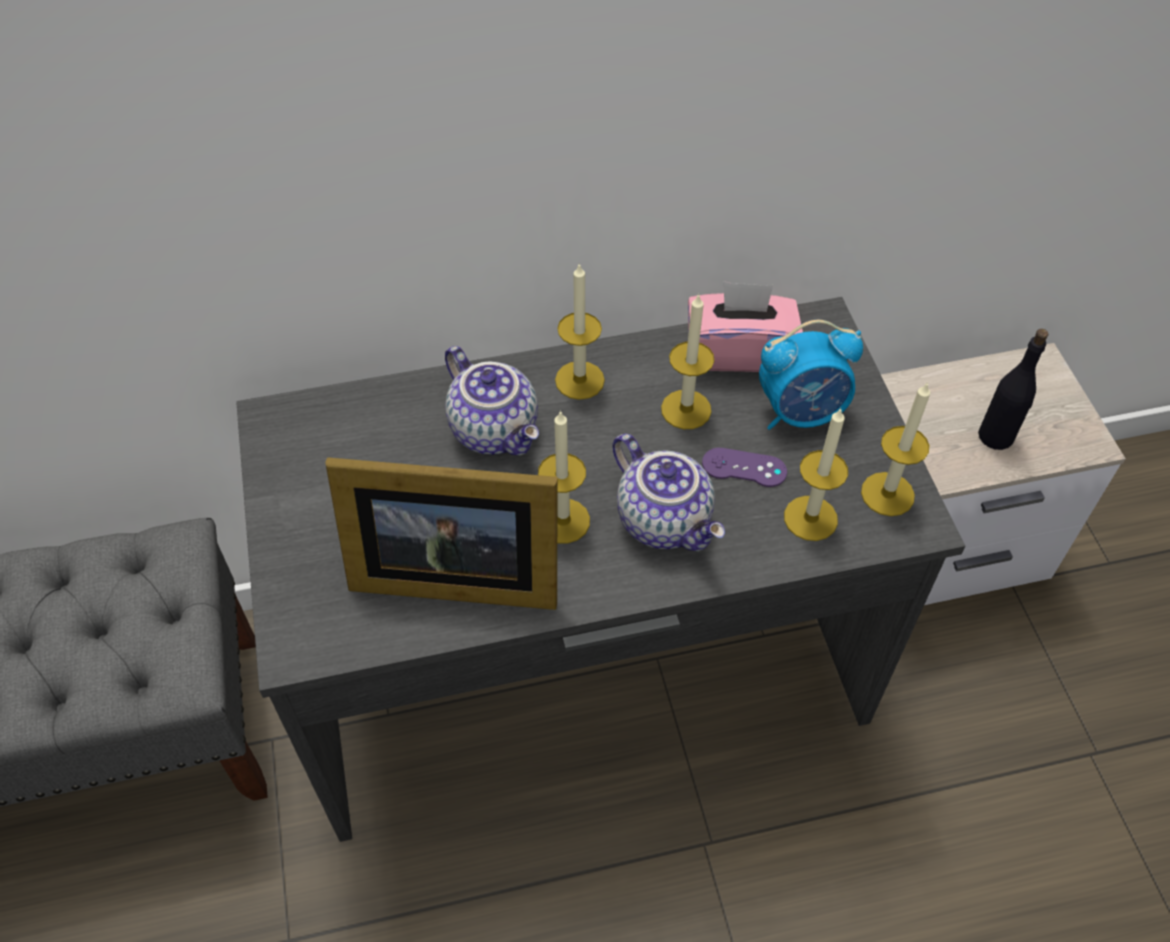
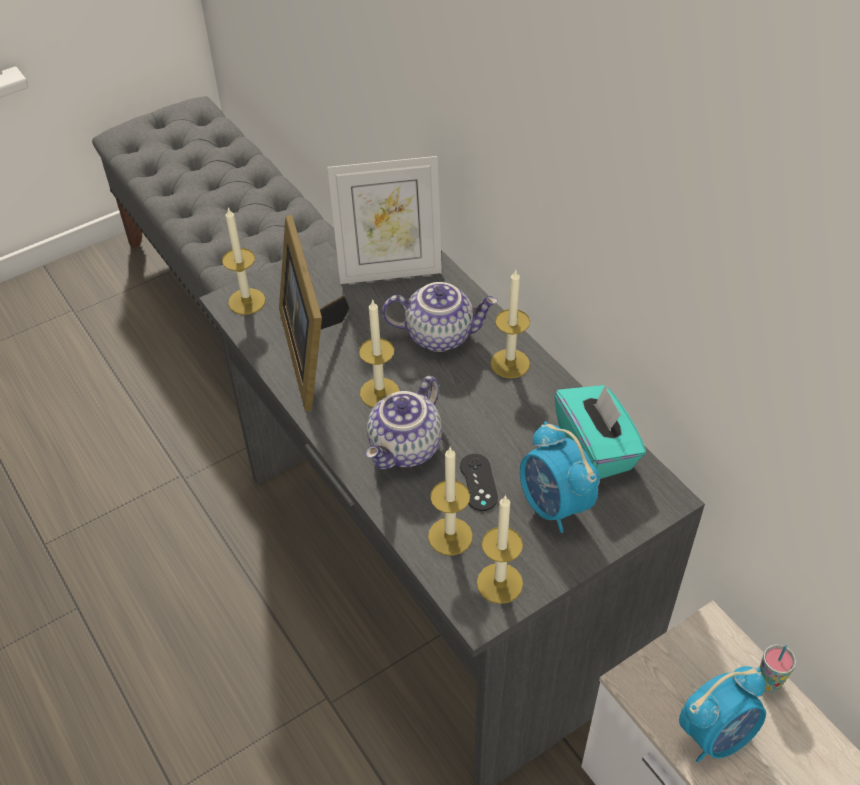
camera: 70 degrees right, 5 degrees down
teapot [445,346,539,455] -> teapot turned 120 degrees counterclockwise [382,282,498,352]
candle [661,293,714,429] -> candle moved to [222,208,265,315]
pink tissue box [688,281,803,372] -> turquoise tissue box [554,384,646,479]
purple game controller [702,448,787,487] -> black game controller [460,454,498,511]
black bottle [978,329,1049,450] -> alarm clock [679,666,766,763]
none -> picture frame [327,156,442,284]
none -> cup [759,644,796,692]

